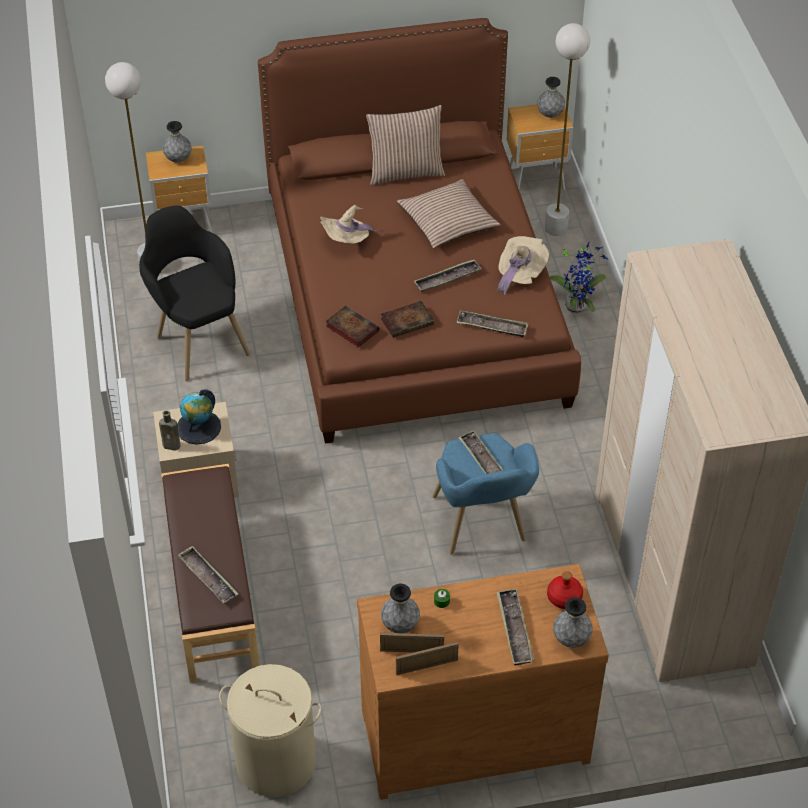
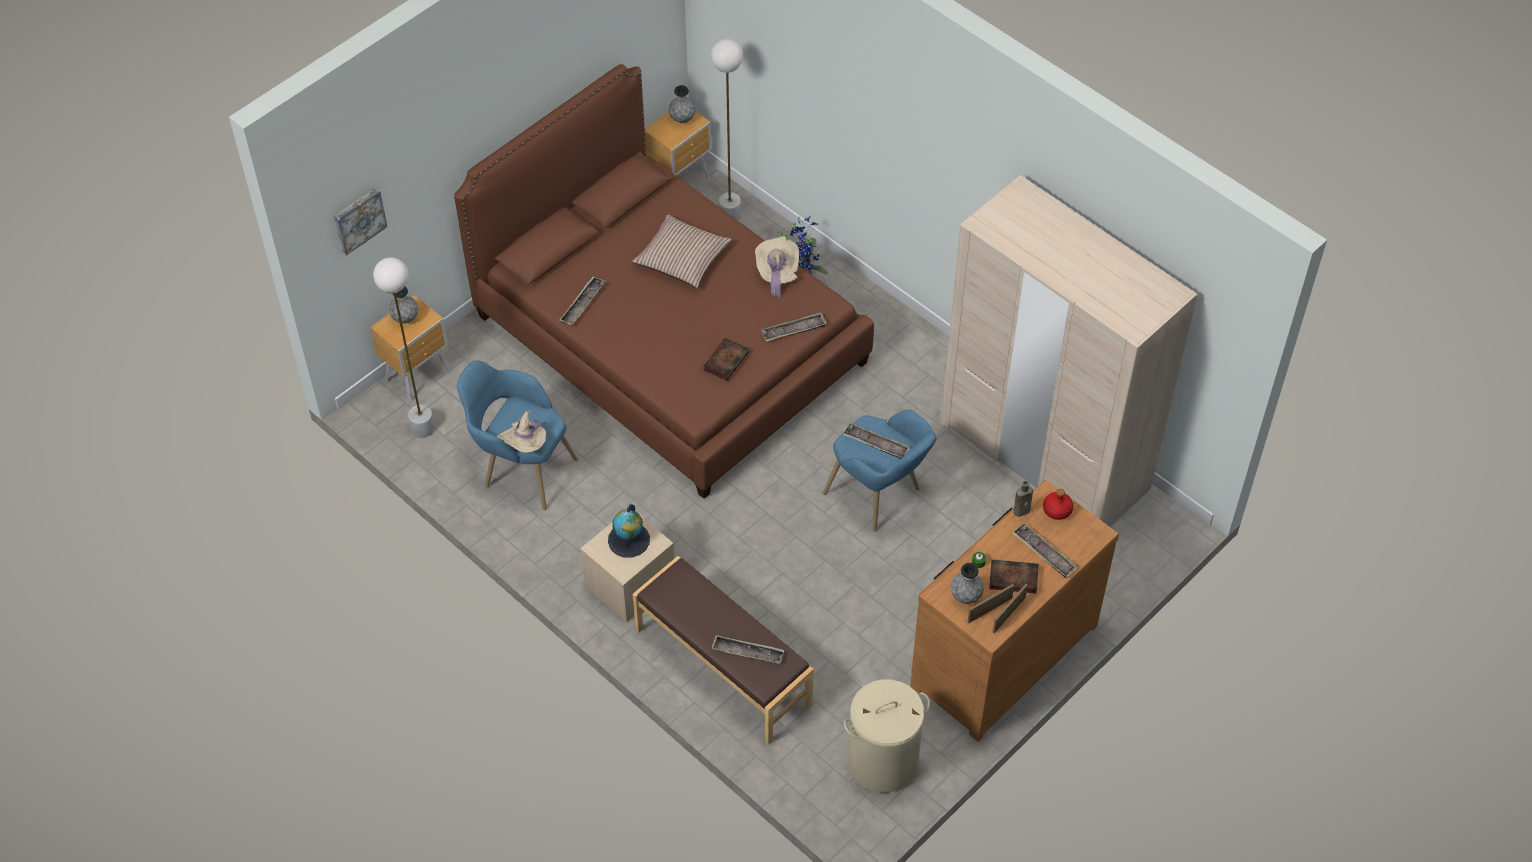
camera: 35 degrees left, 5 degrees up
black armchair [139,205,250,381] -> blue armchair [457,360,578,510]
brown bottle [159,410,181,451] -> brown bottle moved to [1013,480,1033,517]
beige hat [320,205,378,244] -> beige hat moved to [497,410,546,453]
book [325,306,379,348] -> book moved to [989,559,1039,594]
pillow [366,105,445,185] -> none
tray [414,260,482,292] -> tray moved to [560,276,606,326]
grey vase [553,597,593,648] -> none
none -> picture [334,188,387,255]

